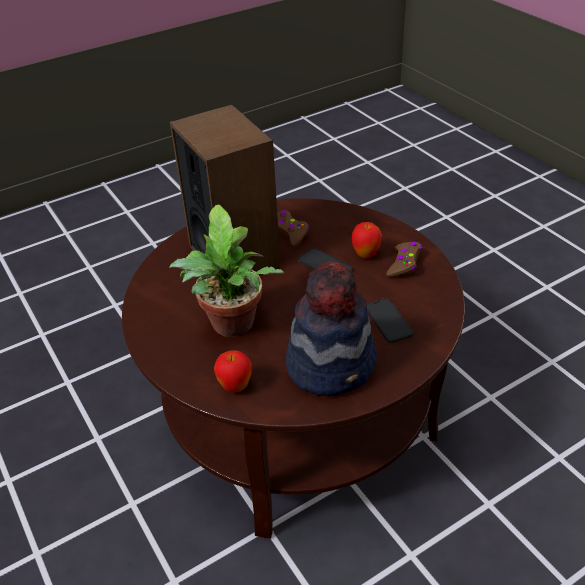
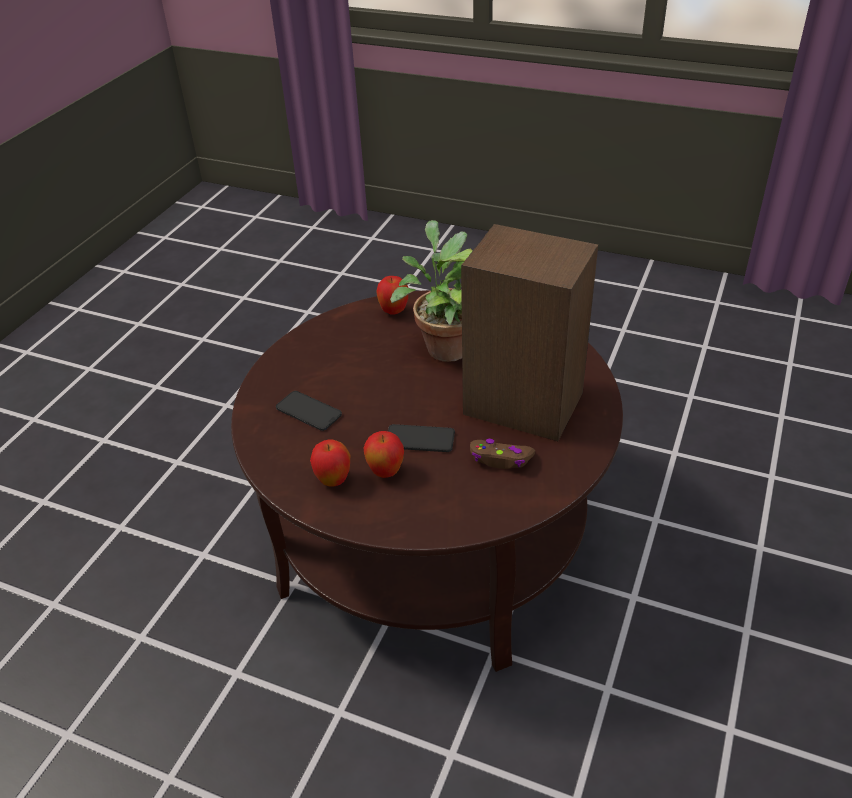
camera: 145 degrees right, 0 degrees up
hat [286,261,377,396] -> none
brown game controller [387,242,421,277] -> apple [310,440,350,486]

